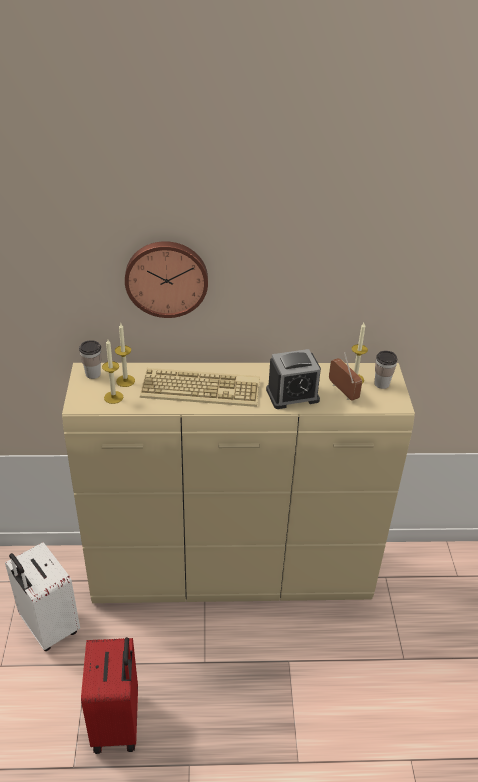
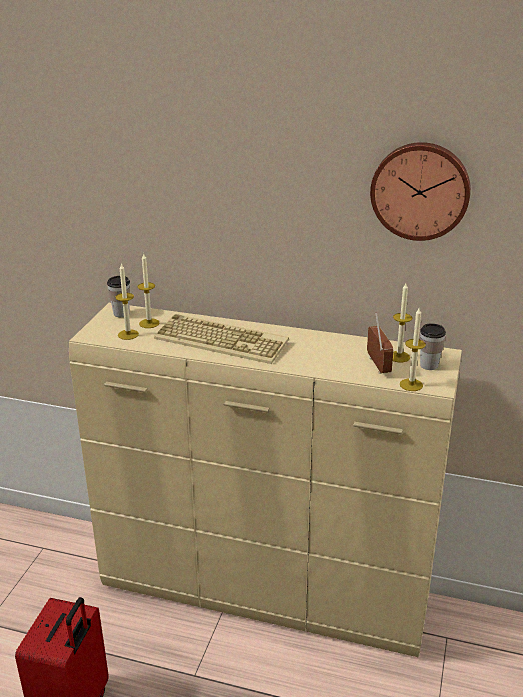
camera: 20 degrees right, 10 degrees down
white suitcase [5,542,80,651] -> none
wall clock [125,241,208,318] -> wall clock moved to [370,142,471,241]
alarm clock [266,349,321,409] -> none
none -> candle [400,308,426,391]

